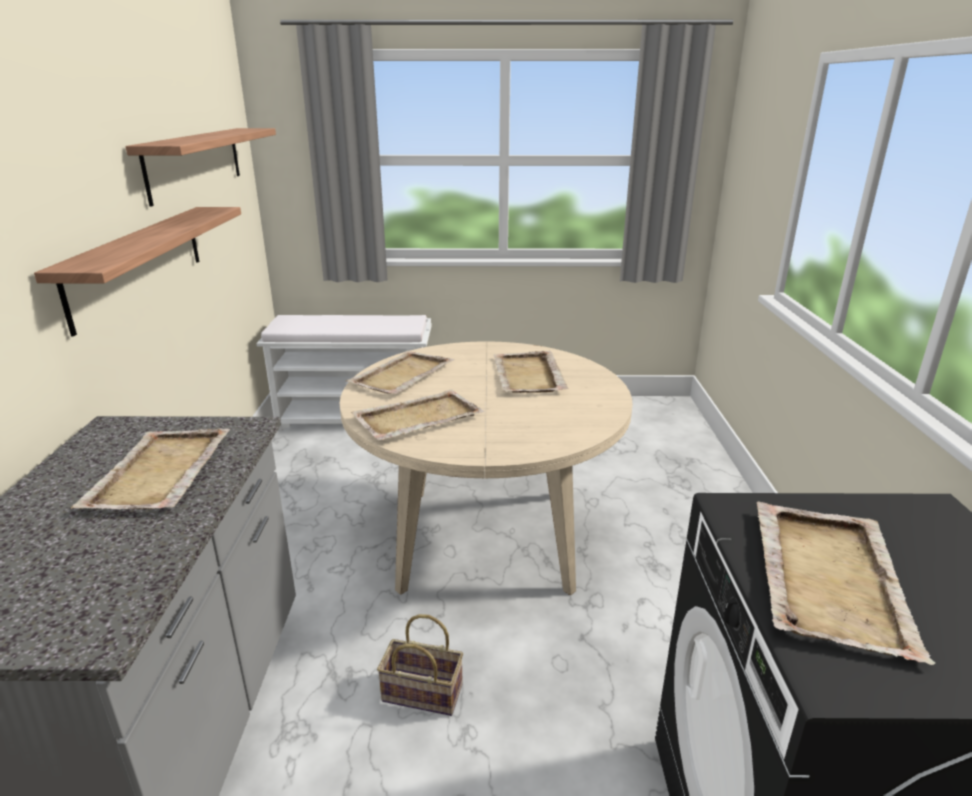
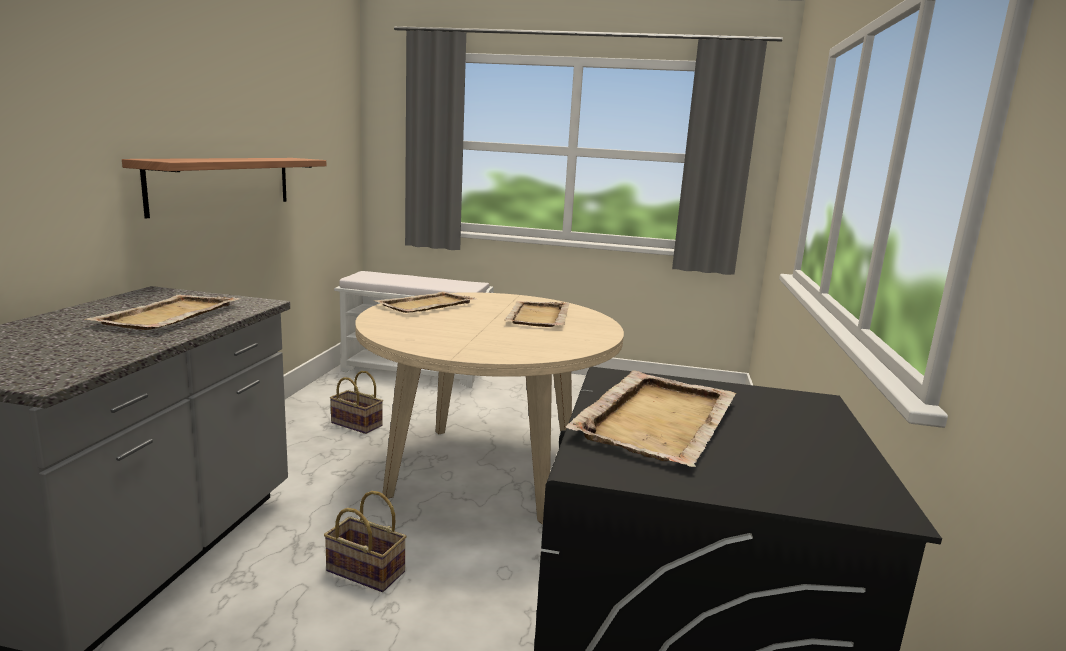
camera: 10 degrees right, 10 degrees down
shelf [125,128,276,207] -> none
beige tray [351,389,485,440] -> none
none -> basket [330,371,383,434]

